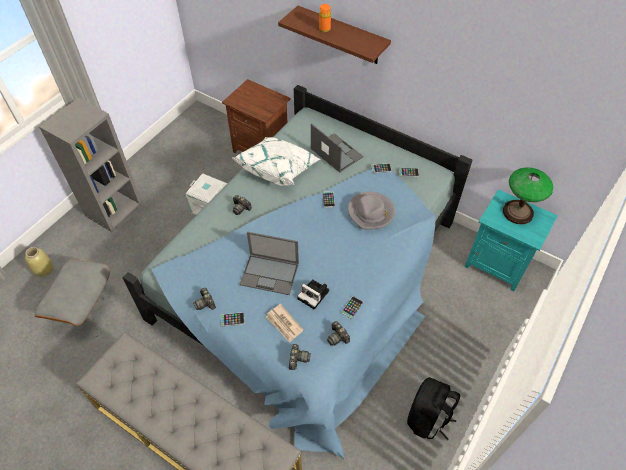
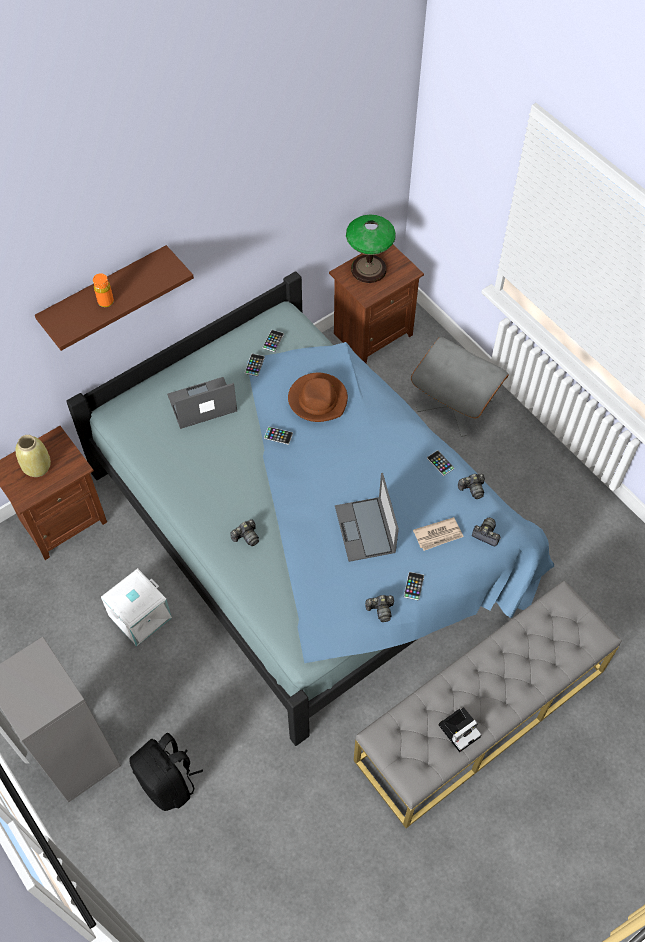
camera: 70 degrees left, 5 degrees up
beige vase [25,247,53,277] -> beige vase moved to [15,435,51,477]
grey ottoman [35,259,118,338] -> grey ottoman moved to [411,337,509,437]
white pillow [233,137,321,186] -> none
laptop [239,232,299,295] -> laptop turned 135 degrees clockwise [335,473,399,562]
camera [297,279,329,310] -> camera moved to [439,707,482,752]
grey hat [348,192,395,230] -> brown hat [288,373,348,422]
black backpack [407,377,460,440] -> black backpack moved to [130,733,203,811]
turquoise nightstand [465,189,558,291] -> brown nightstand [329,245,424,363]

